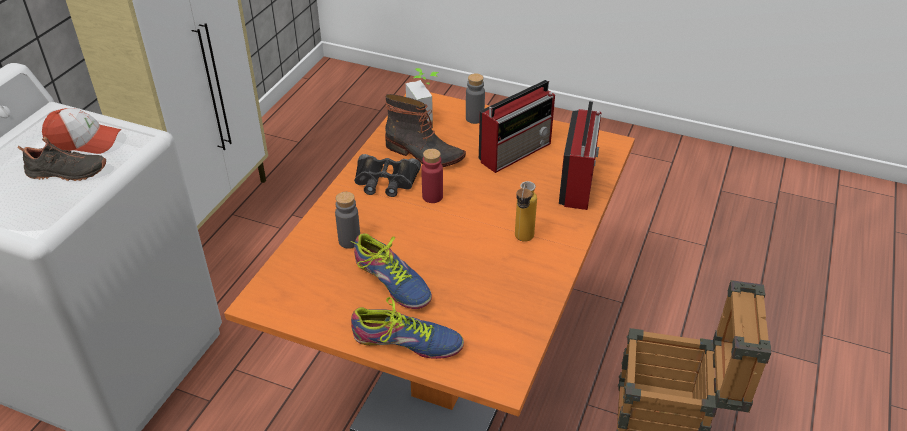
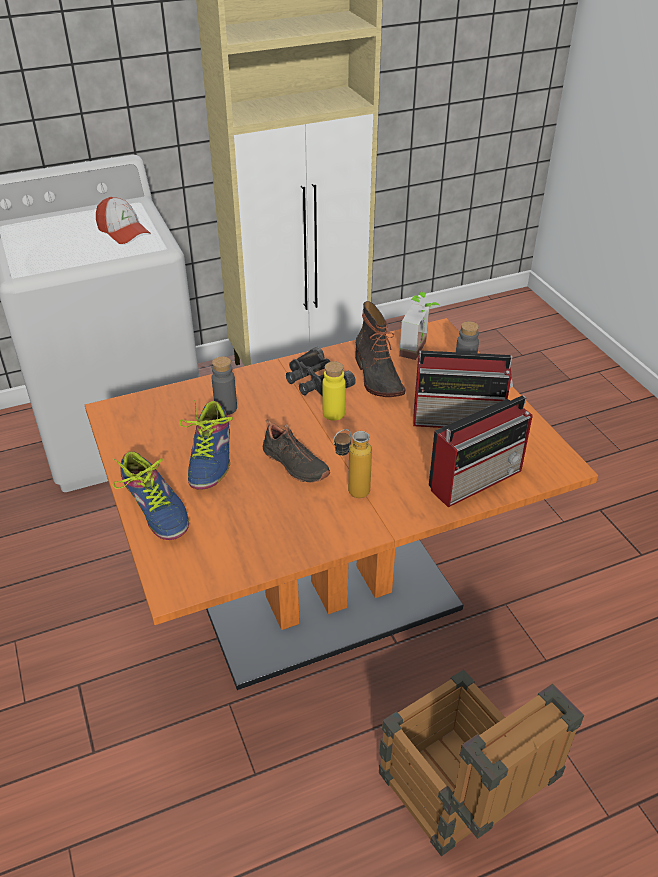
camera: 45 degrees right, 0 degrees up
black shoe [17,137,106,181] -> black shoe moved to [263,419,330,483]
red bottle [421,149,443,203] -> yellow bottle [322,361,346,421]

